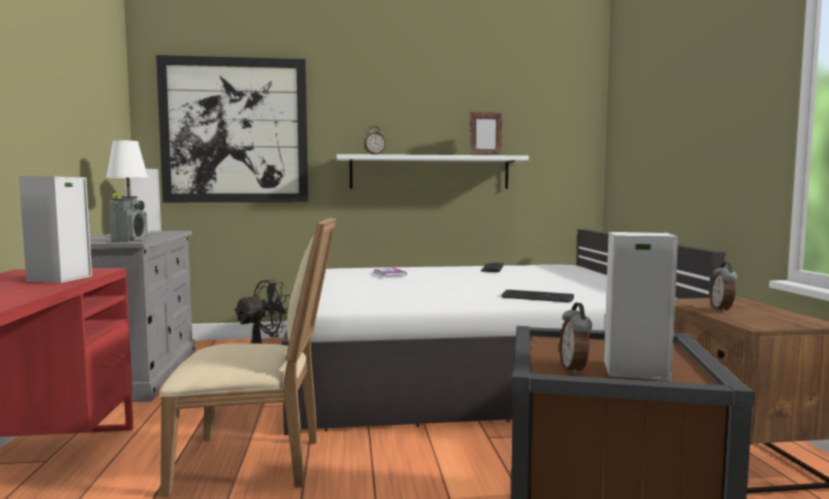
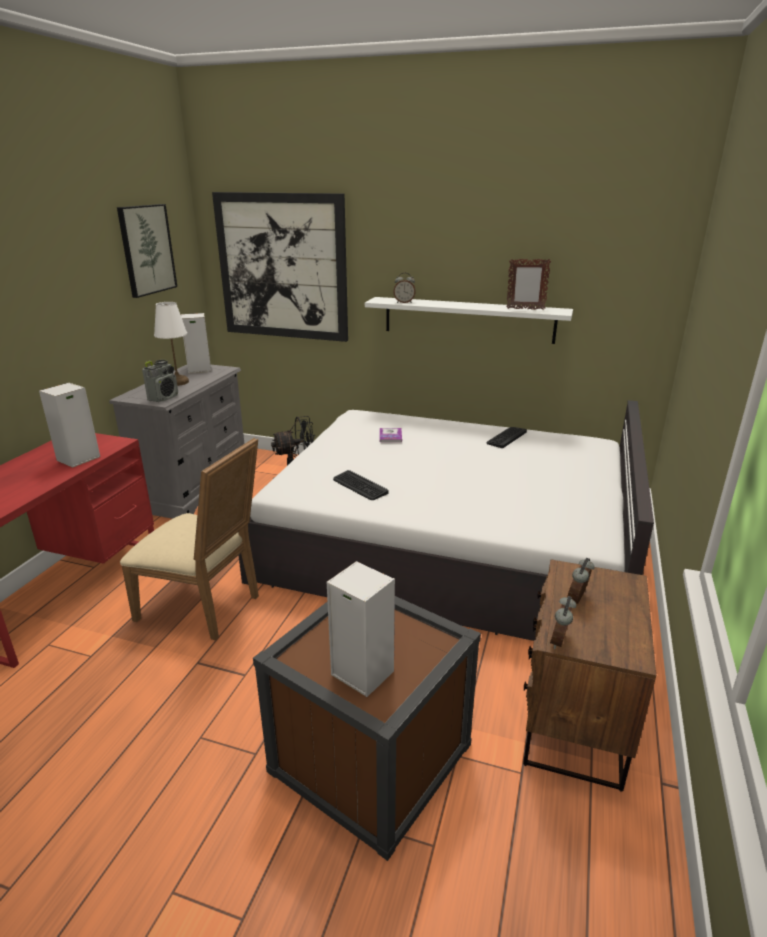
camera: 25 degrees right, 20 degrees up
keyboard [501,290,574,302] -> keyboard moved to [333,470,388,500]
alarm clock [560,303,592,375] -> alarm clock moved to [550,596,576,649]
none -> picture [117,204,177,298]

